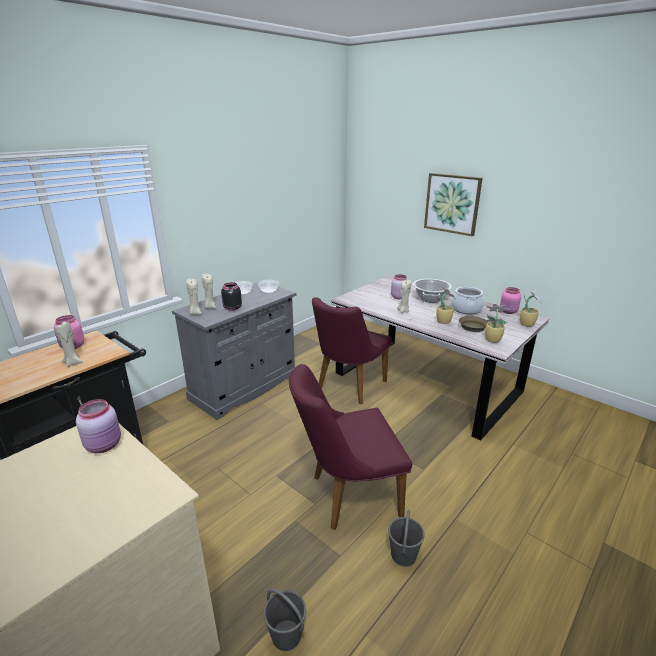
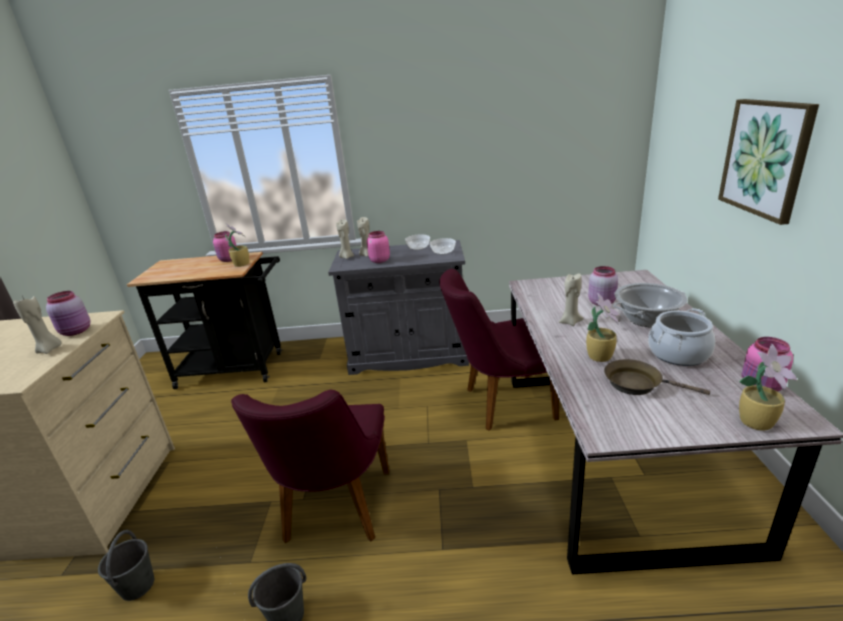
camera: 50 degrees right, 0 degrees up
beige candle [54,321,83,367] -> beige candle moved to [13,296,61,354]
black jar [221,282,242,311] -> pink jar [367,231,390,263]
purple chair [289,364,412,530] -> purple chair turned 120 degrees counterclockwise [231,390,389,544]
potted plant [485,304,509,343] -> potted plant moved to [225,223,249,267]

